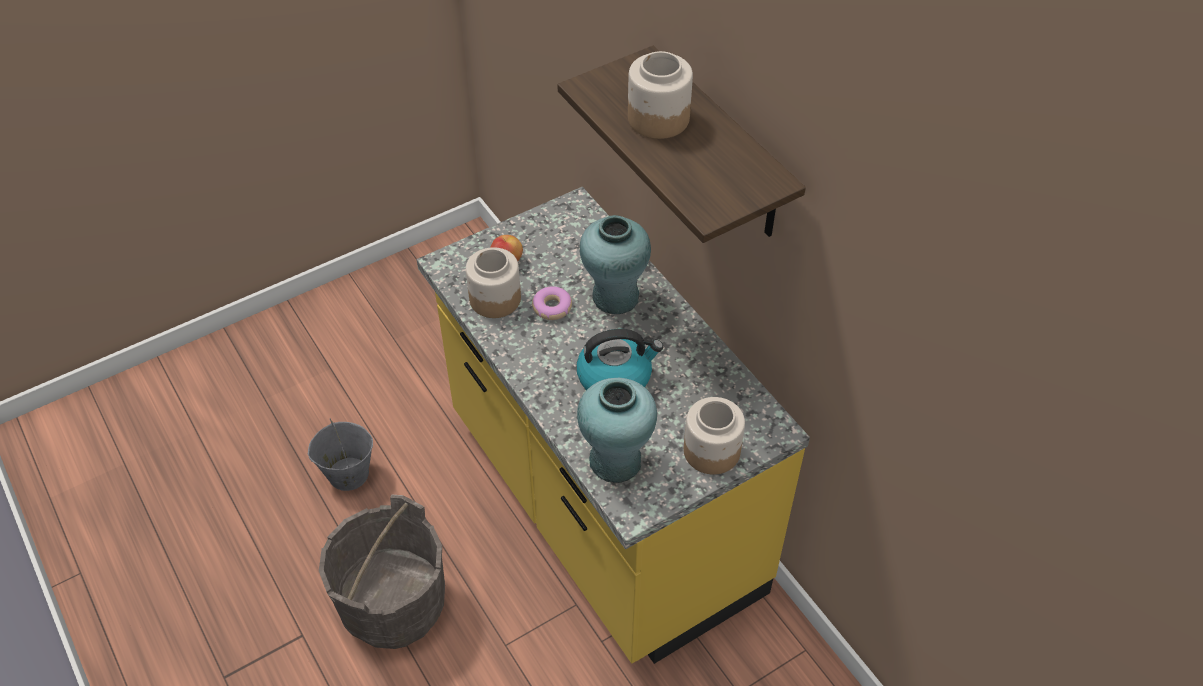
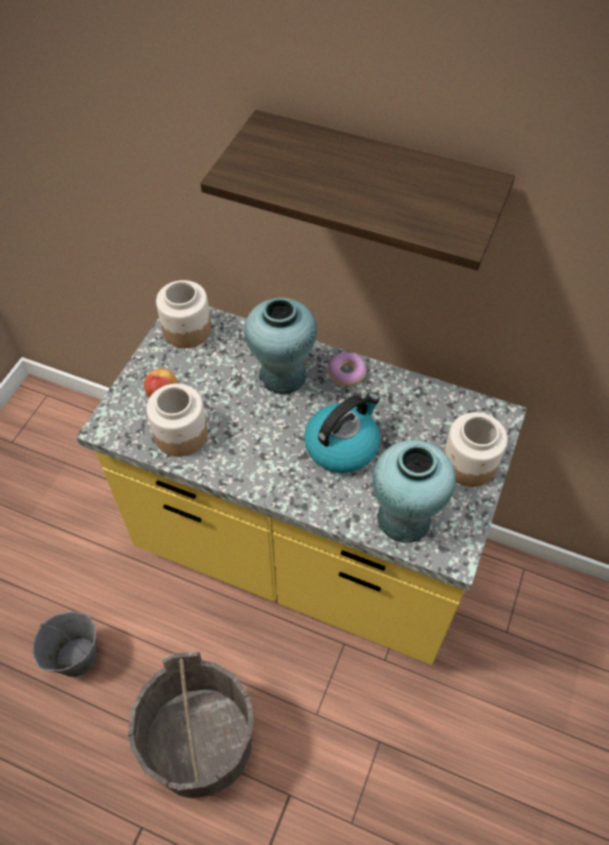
camera: 35 degrees left, 5 degrees up
donut [532,286,572,320] -> donut moved to [327,352,367,386]
jar [628,51,693,139] -> jar moved to [156,280,211,348]

